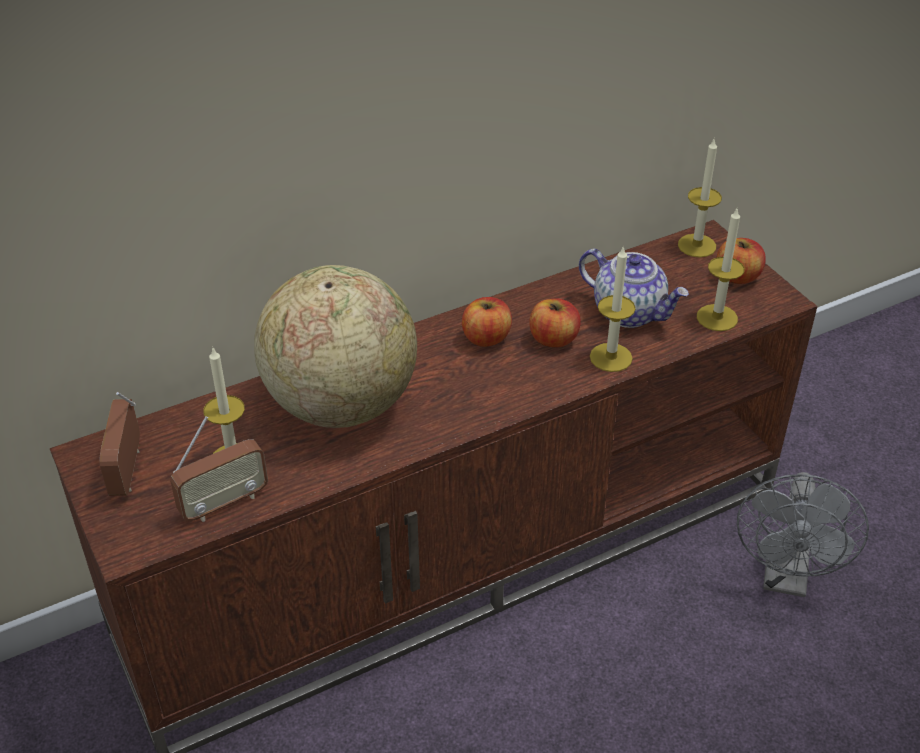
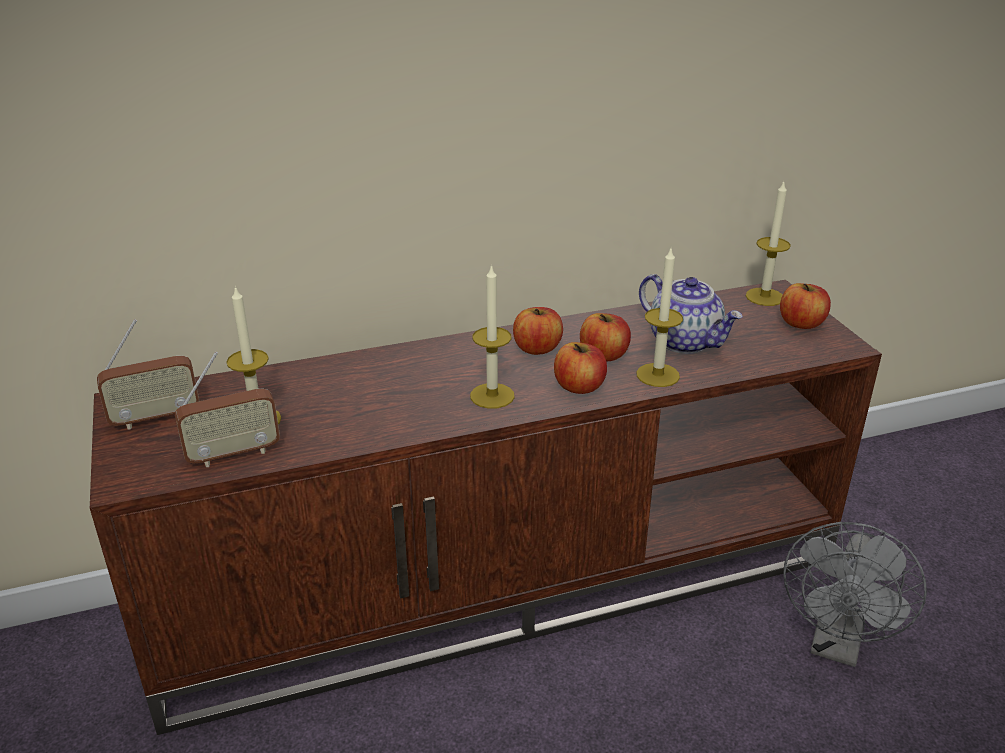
camera: 10 degrees right, 10 degrees down
radio [99,392,140,496] -> radio turned 120 degrees counterclockwise [97,319,199,430]
globe [254,265,417,428] -> none
candle [697,209,744,331] -> candle moved to [470,264,515,409]
none -> apple [554,342,607,394]

